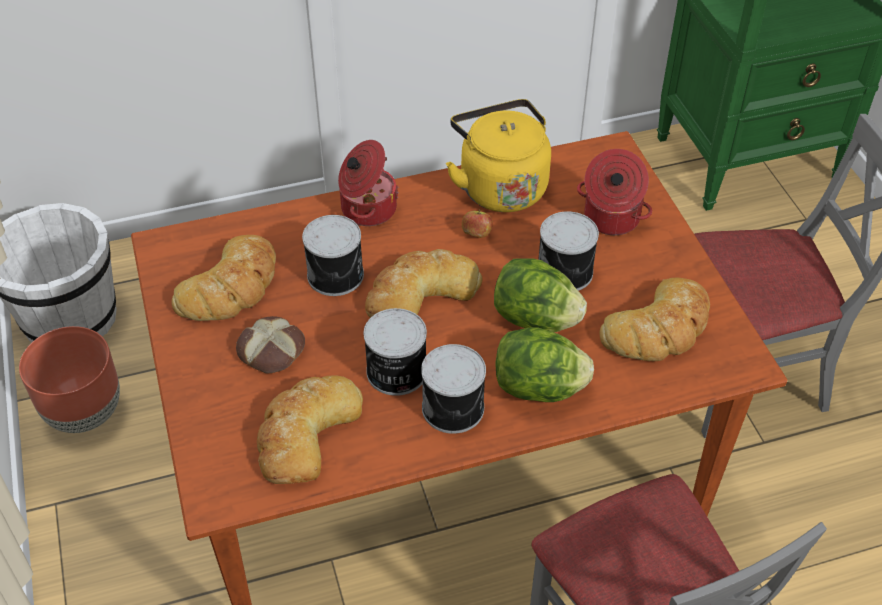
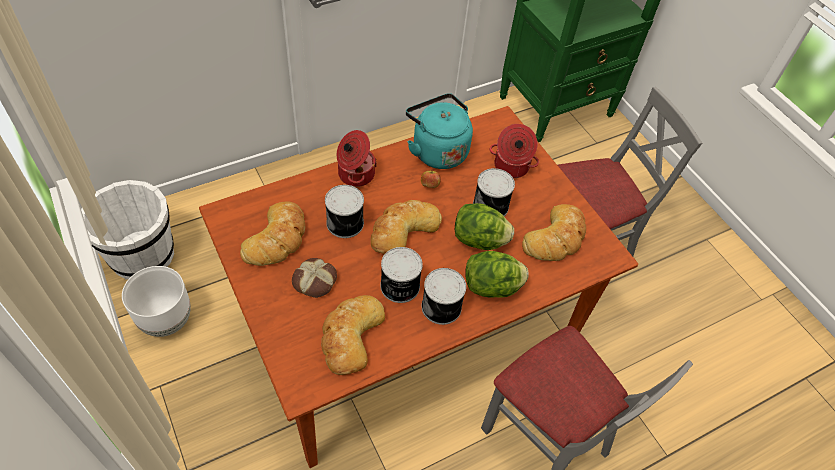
camera: 15 degrees left, 5 degrees up
brown planter [19,326,120,433] -> white planter [122,266,191,337]
yellow kettle [446,99,551,212] -> turquoise kettle [406,93,473,169]

